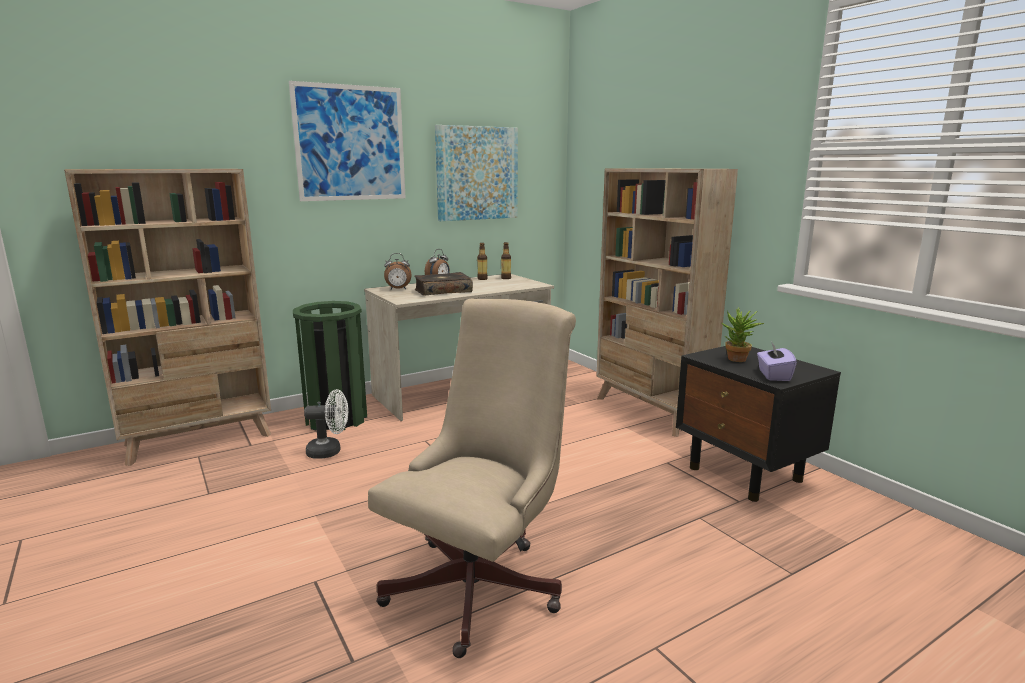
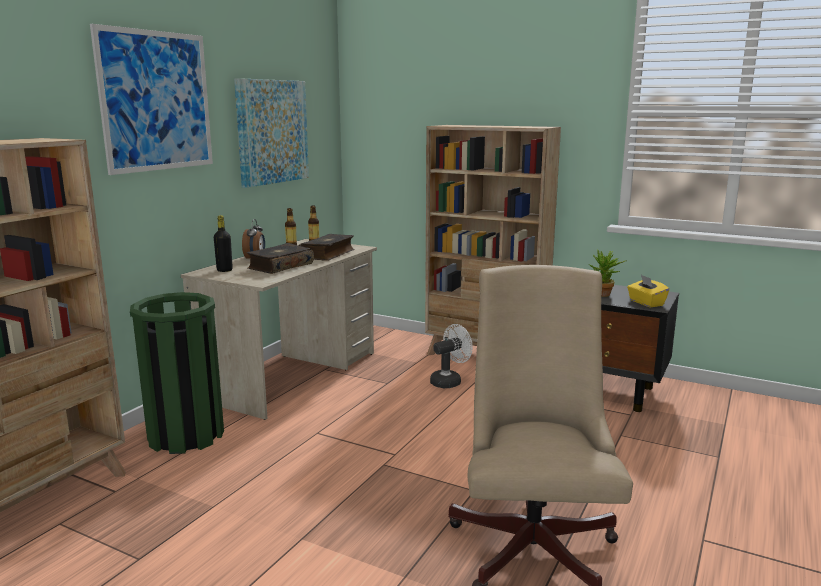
camera: 30 degrees left, 0 degrees up
white fan [304,389,348,459] -> white fan moved to [430,324,473,388]
alarm clock [384,253,412,289] -> black bottle [214,215,233,272]
purple tissue box [757,341,797,381] -> yellow tissue box [627,275,669,307]
none -> book [298,234,354,261]

